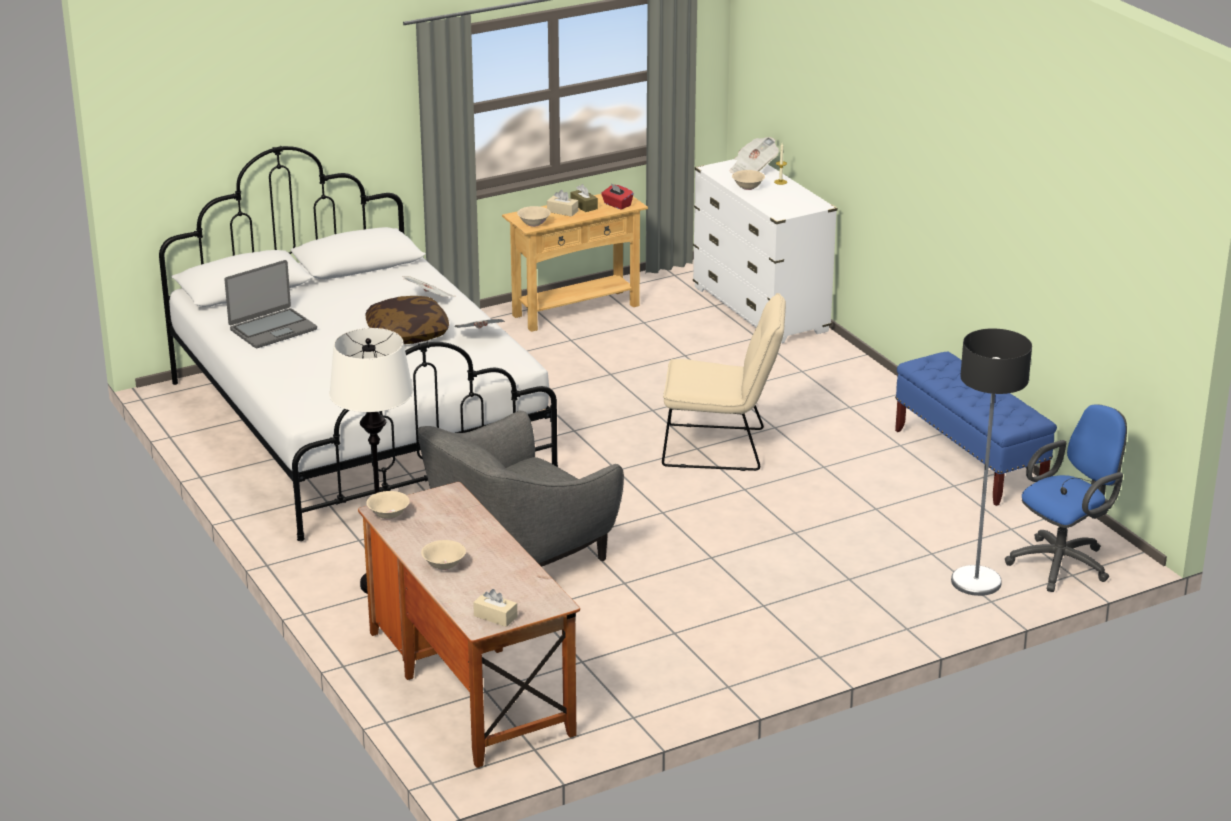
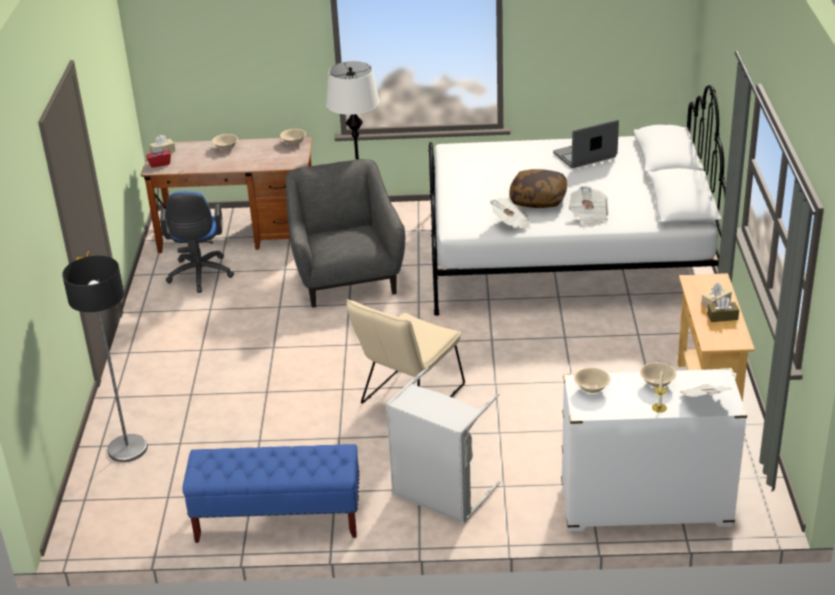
camera: 120 degrees right, 5 degrees up
laptop [224,260,317,348] -> laptop turned 75 degrees clockwise [553,119,619,168]
beige bowl [517,206,551,227] -> beige bowl moved to [574,368,610,393]
red tissue box [601,183,634,210] -> red tissue box moved to [146,146,171,168]
blue office chair [1005,404,1127,592] -> blue office chair moved to [160,191,234,293]
none -> grey laundry basket [386,367,501,525]

